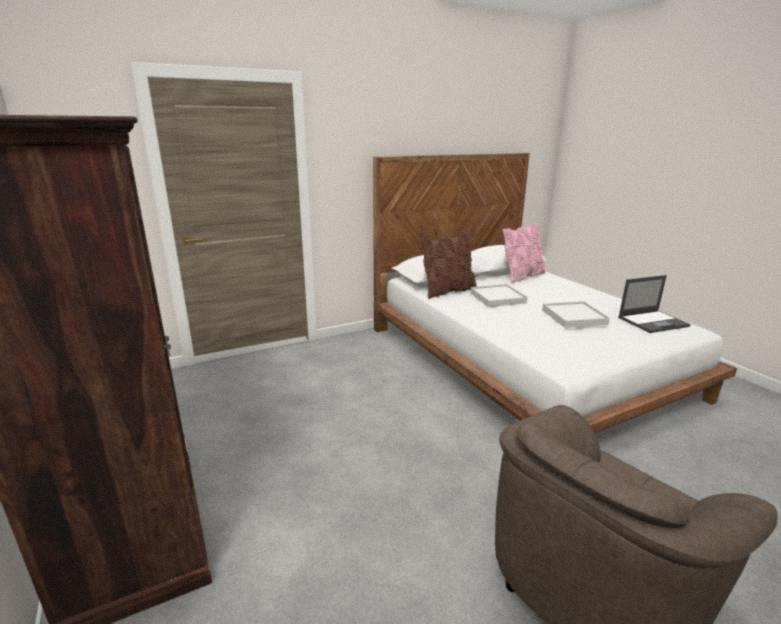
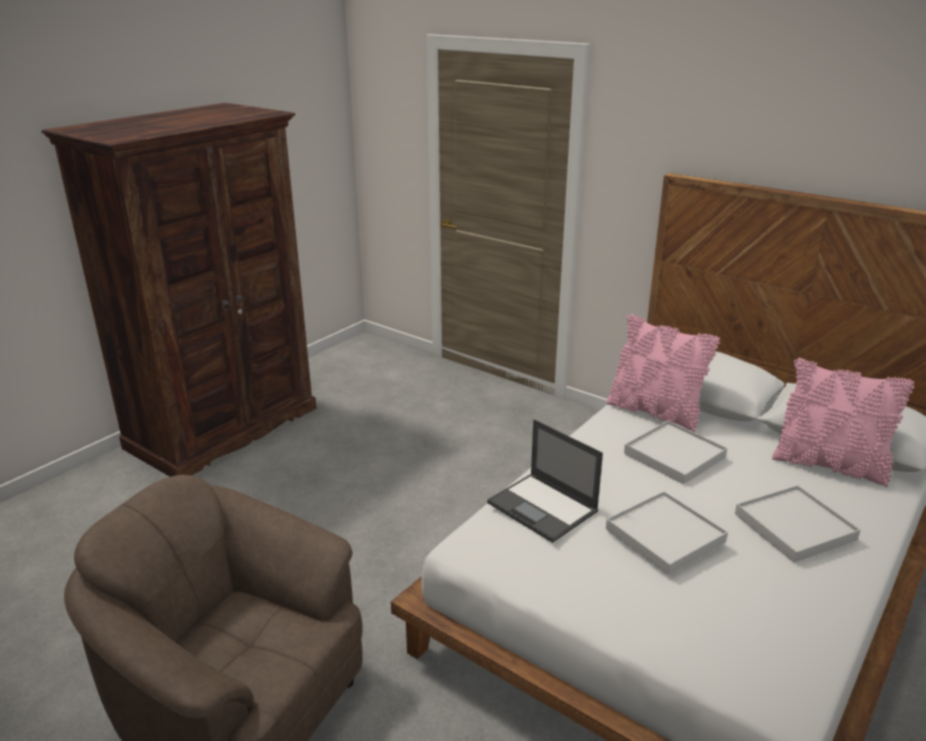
camera: 65 degrees right, 5 degrees up
brown pillow [420,233,477,299] -> pink pillow [606,314,720,432]
laptop [618,275,691,333] -> laptop moved to [487,419,603,543]
none -> white tray [735,485,860,563]

